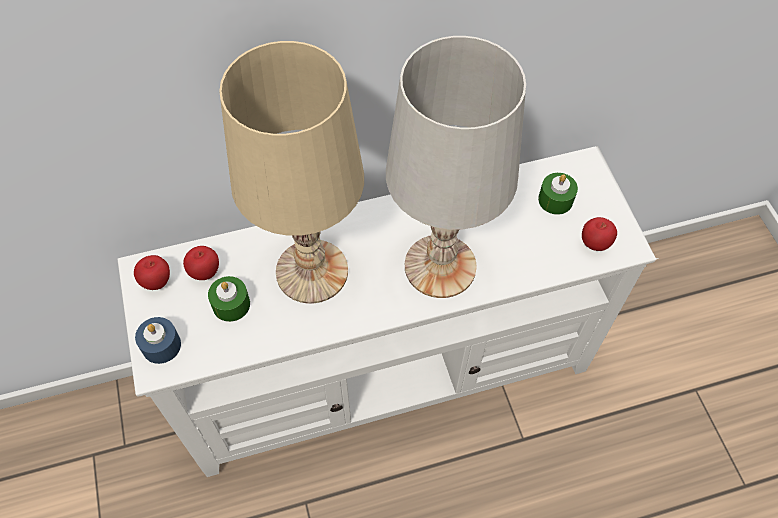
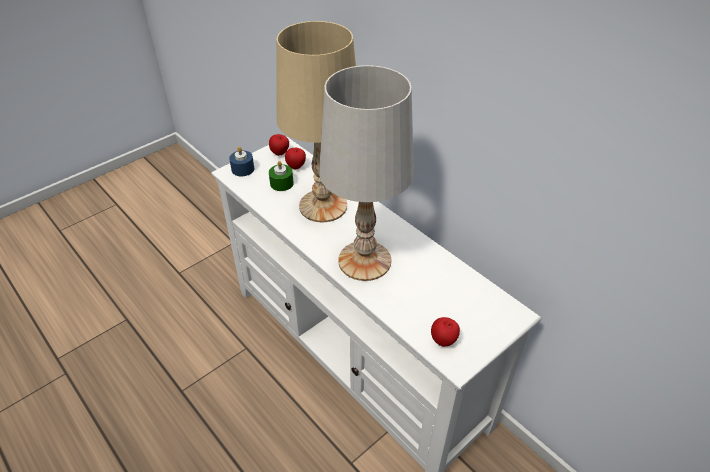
camera: 65 degrees right, 15 degrees down
green candle [538,173,578,215] -> none

